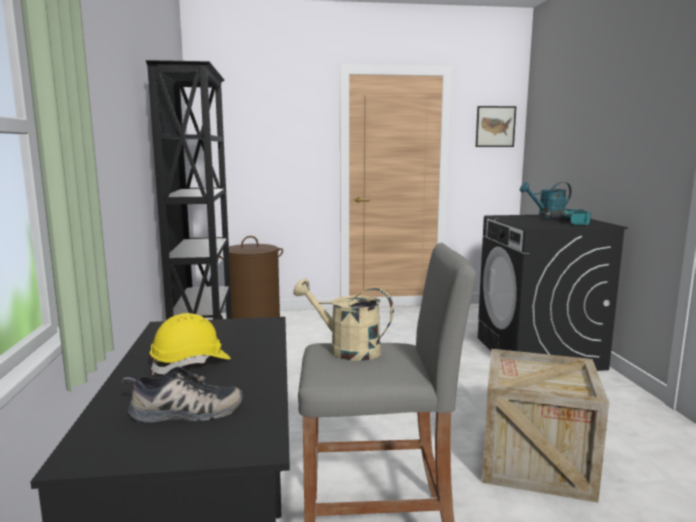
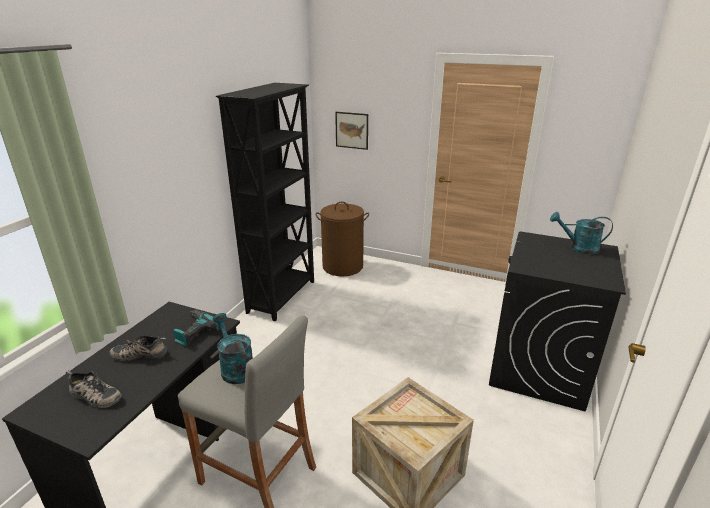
camera: 30 degrees right, 15 degrees up
yellow hard hat [150,313,231,375] -> shoe [110,336,167,361]
beige watering can [293,278,394,361] -> turquoise watering can [212,313,253,384]
picture [476,106,516,147] -> picture moved to [335,112,368,150]
power drill [545,209,591,225] -> power drill moved to [173,310,221,347]

